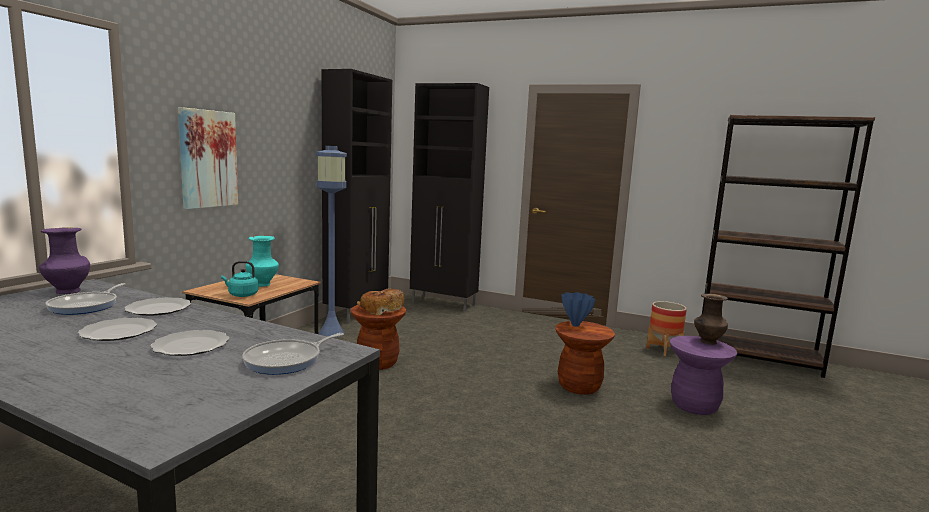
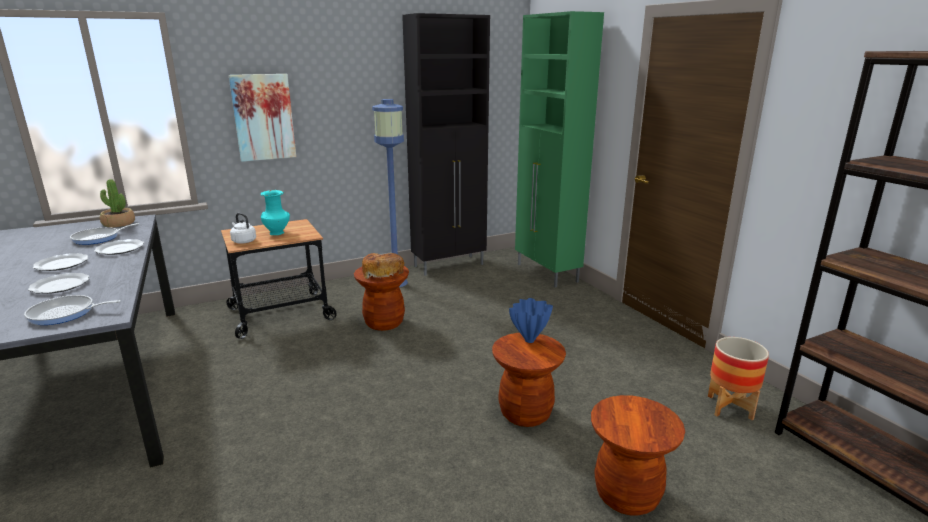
camera: 40 degrees right, 10 degrees up
purple vase [39,227,90,294] -> potted plant [100,179,135,227]
turquoise kettle [221,261,259,297] -> white kettle [230,213,256,244]
black cabinet [410,83,489,312] -> green cabinet [515,11,604,288]
purple stool [670,336,737,415] -> brown stool [591,395,685,516]
brown vase [694,294,728,345] -> none

